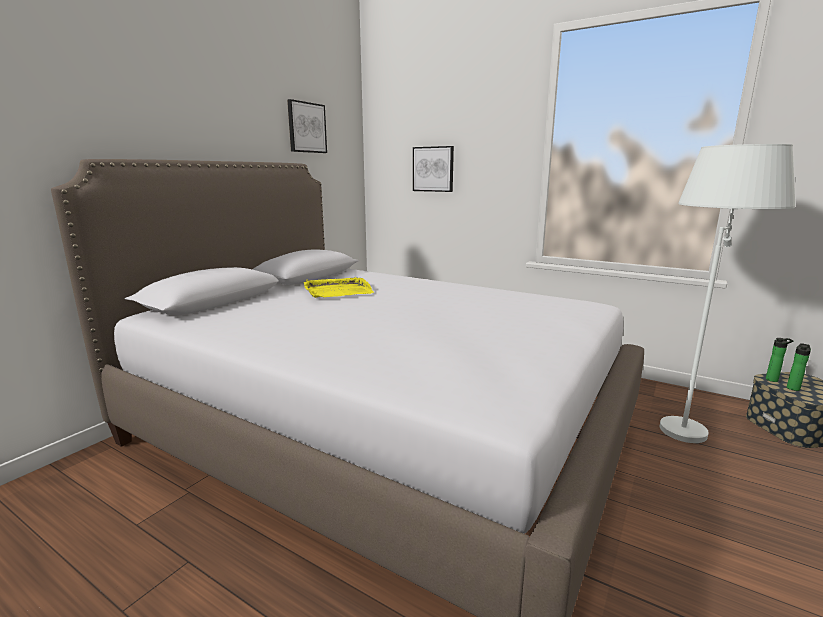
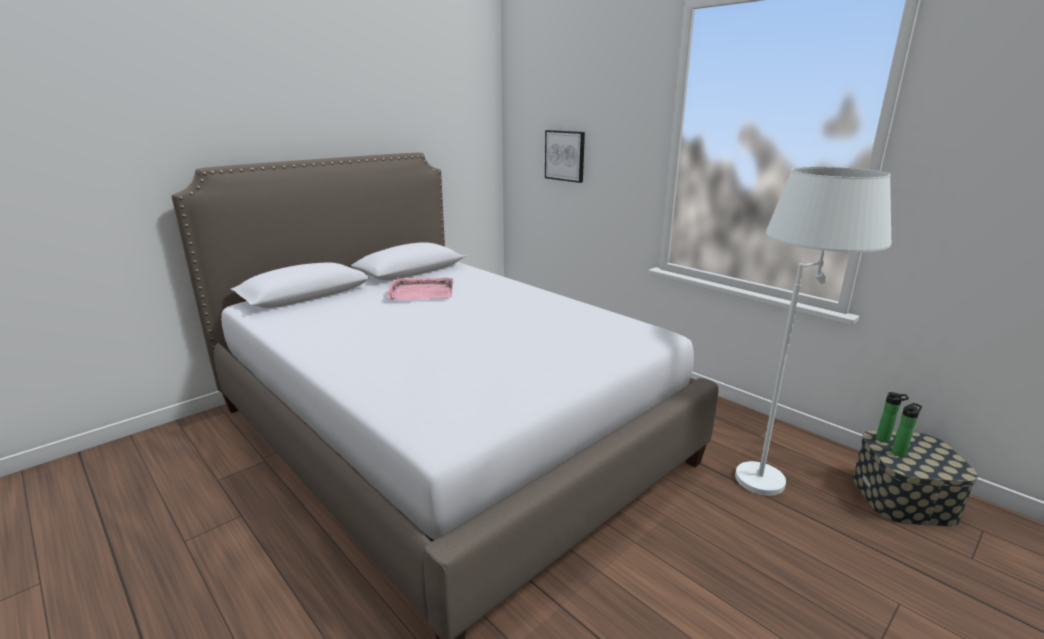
camera: 15 degrees right, 5 degrees up
picture [287,99,327,153] -> none
yellow tray [304,277,374,298] -> pink tray [387,277,453,300]

